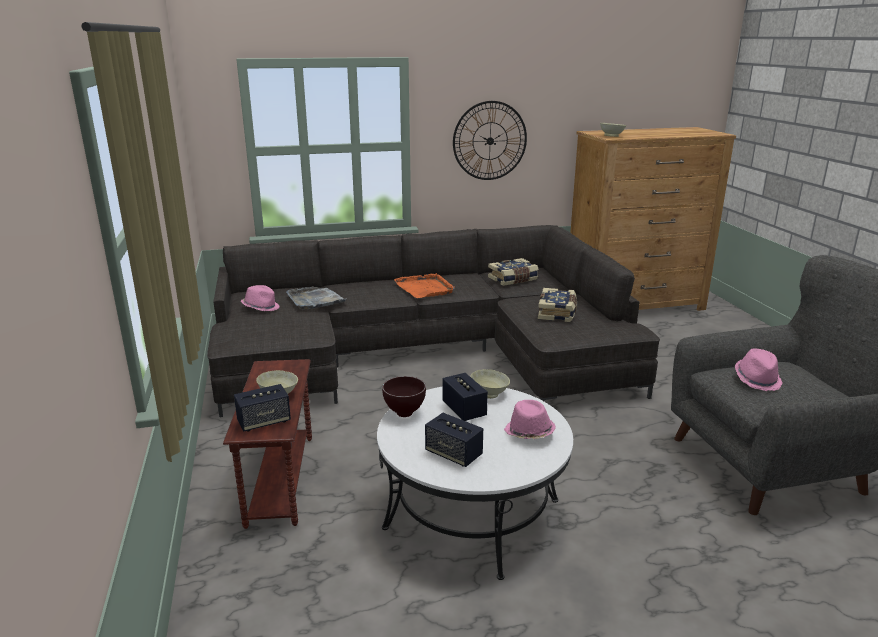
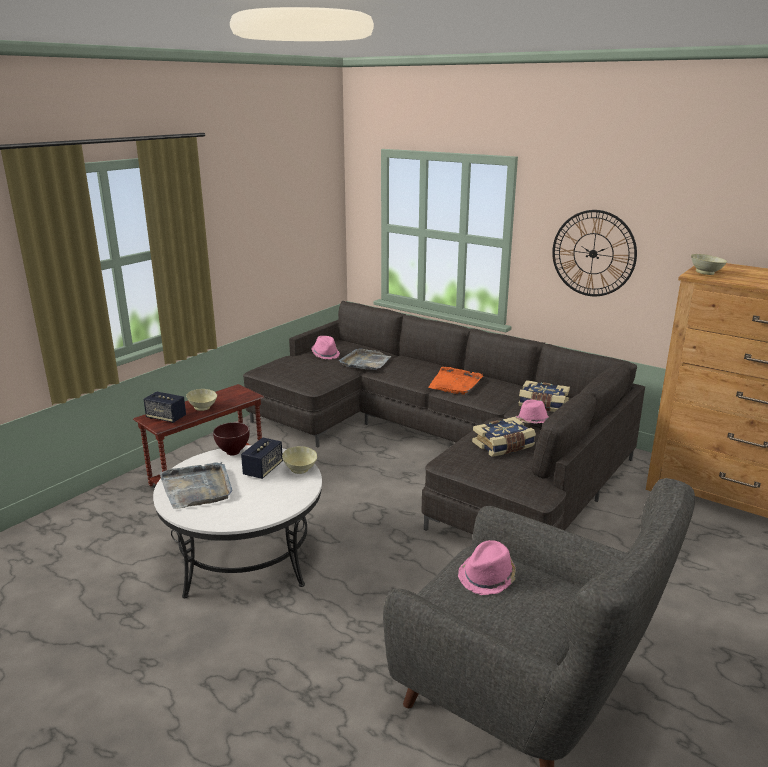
camera: 50 degrees right, 0 degrees up
speaker [425,413,483,467] -> grey tray [160,462,232,509]
pink hat [504,400,556,439] -> pink hat moved to [515,400,548,424]

